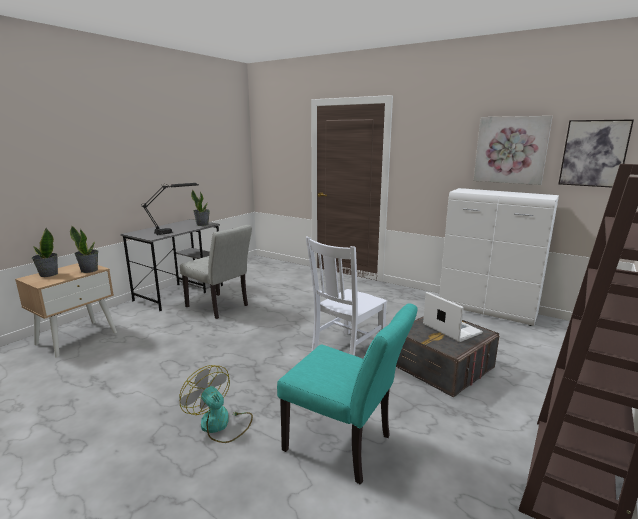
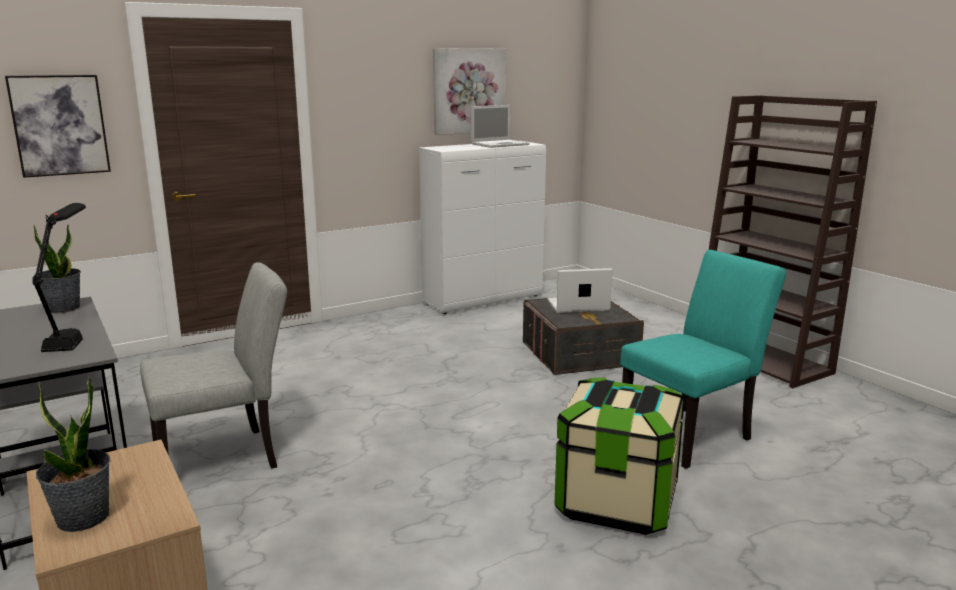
camera: 65 degrees left, 0 degrees up
potted plant [70,226,99,273] -> none
fan [179,365,253,443] -> storage box [555,378,685,535]
white chair [306,237,387,356] -> none
picture [558,119,634,188] -> picture moved to [5,75,111,178]
none -> laptop [471,105,529,148]

